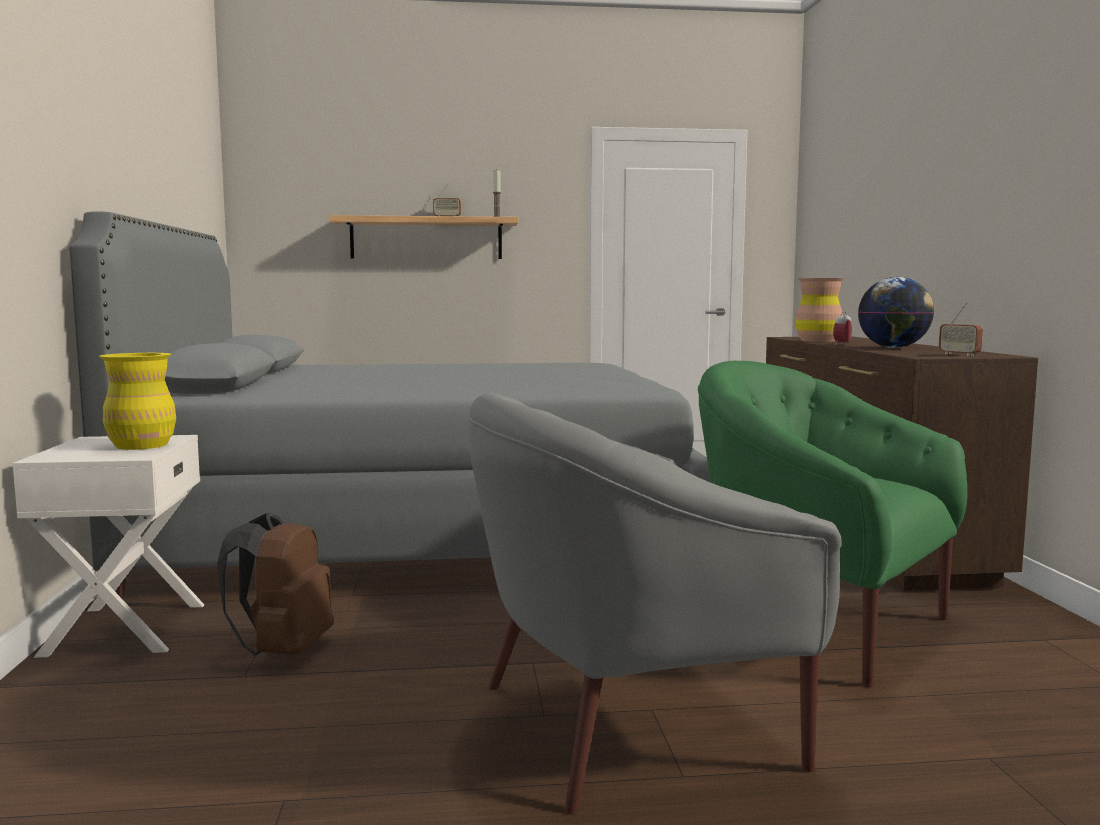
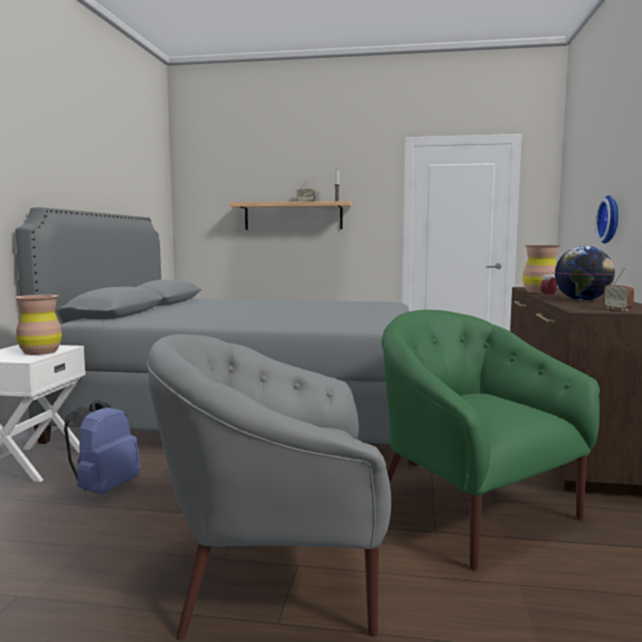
camera: 15 degrees right, 0 degrees up
yellow vase [100,353,176,450] -> brown vase [14,295,62,355]
brown backpack [217,512,334,656] -> blue backpack [64,400,141,494]
none -> wall clock [595,195,618,244]

